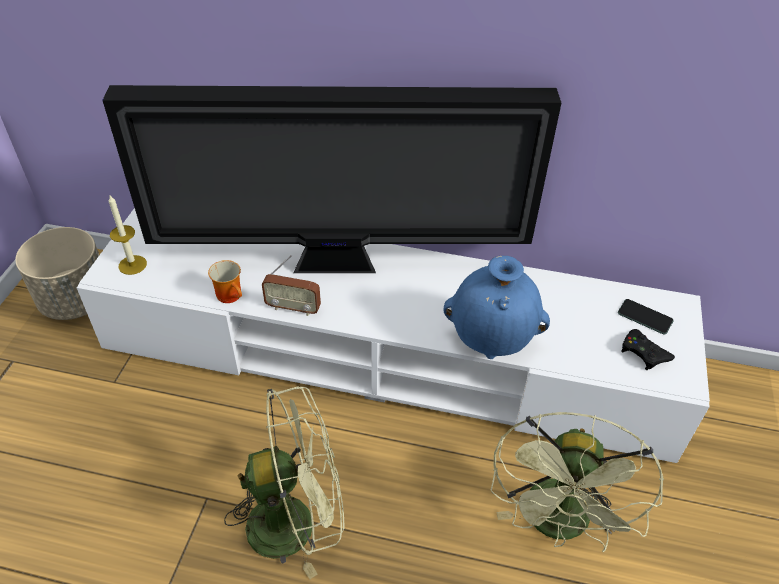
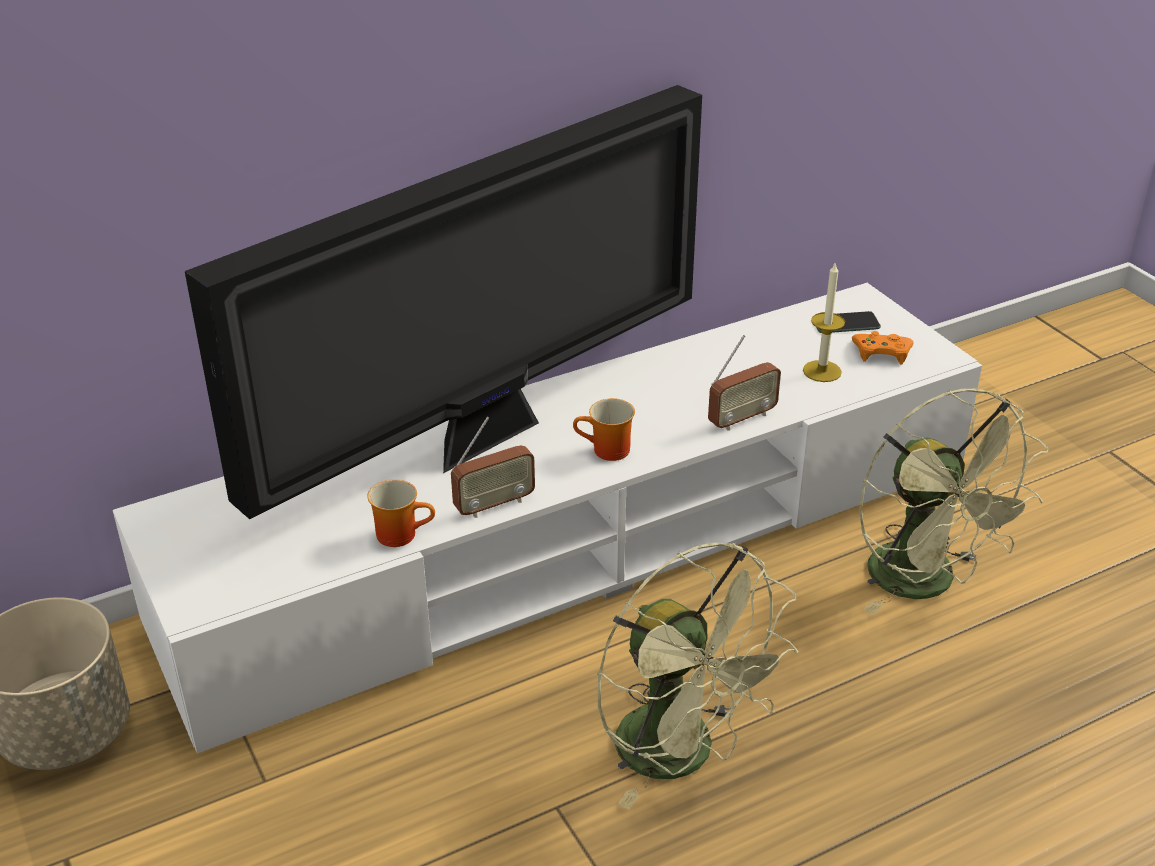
camera: 40 degrees left, 10 degrees down
candle [108,194,147,275] -> candle moved to [803,263,845,382]
green fan [224,386,345,579] -> green fan turned 105 degrees clockwise [597,543,798,810]
blue vase [444,256,550,359] -> radio [708,335,781,431]
black game controller [621,329,675,370] -> orange game controller [852,331,914,364]
none -> mug [573,398,635,461]

